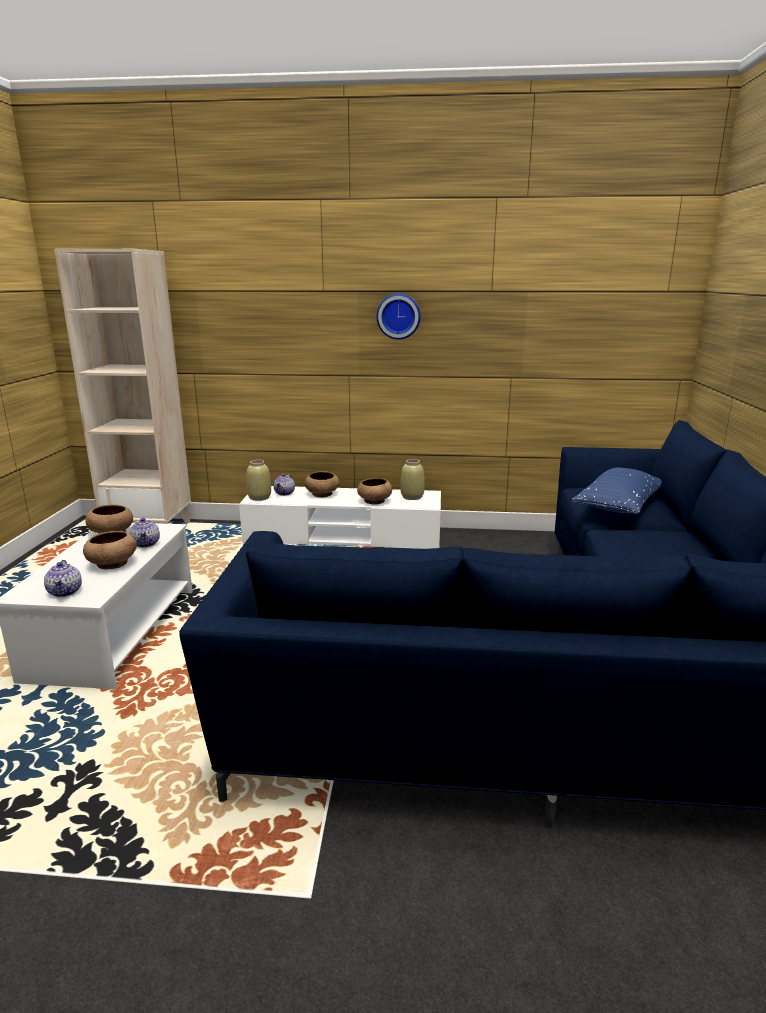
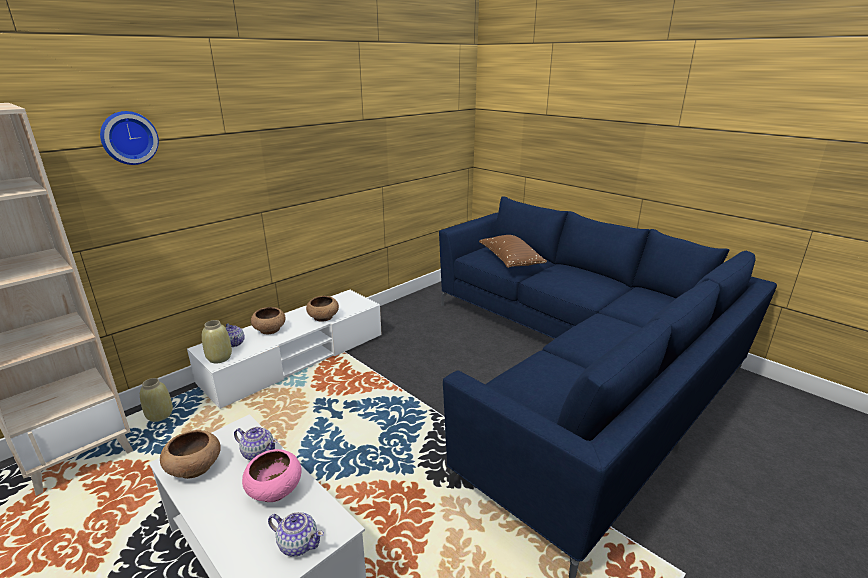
camera: 50 degrees left, 5 degrees up
brown bowl [83,531,137,569] -> pink bowl [242,449,302,502]
wall clock [377,294,421,340] -> wall clock moved to [100,111,159,165]
beige vase [400,459,425,500] -> beige vase moved to [140,378,173,422]
blue pillow [572,468,662,514] -> brown pillow [479,235,547,268]

